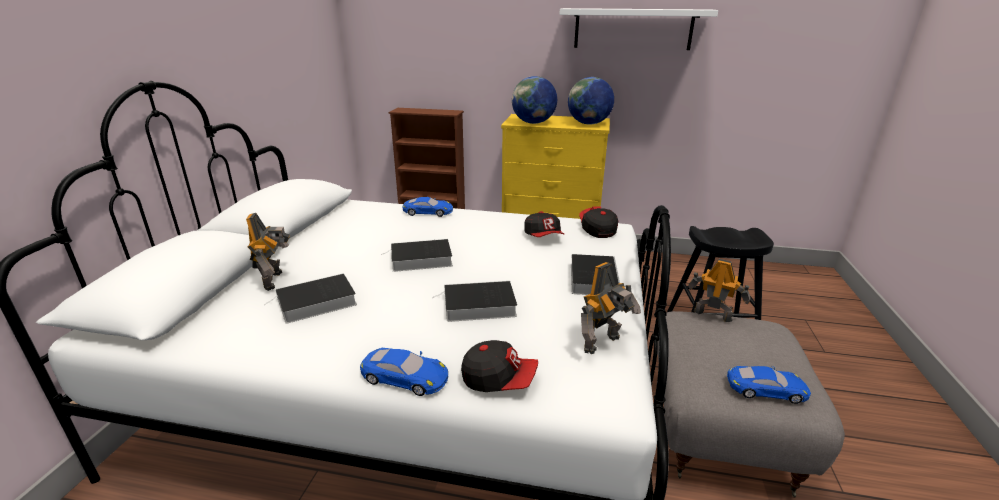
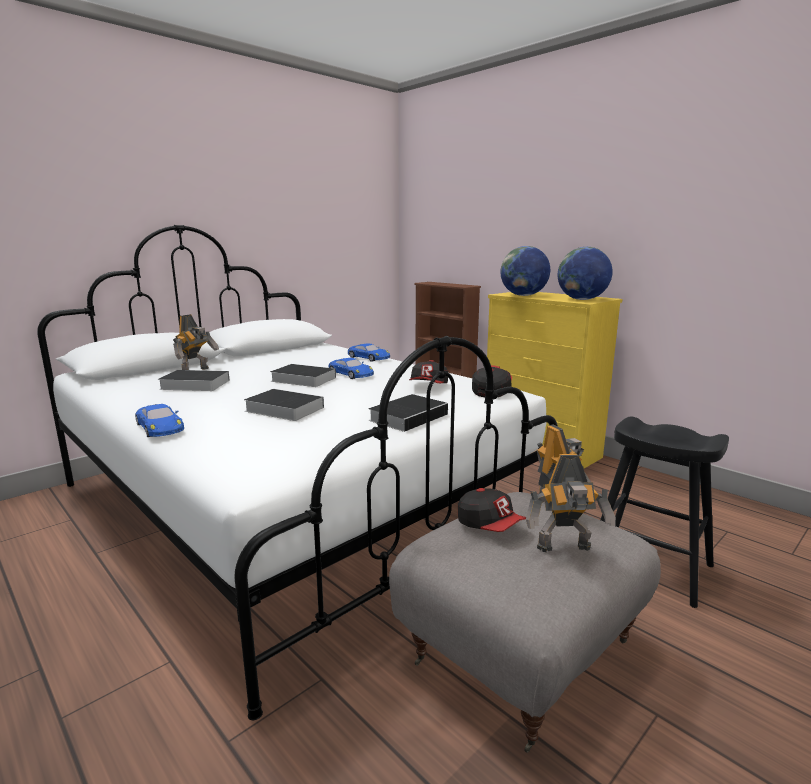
camera: 35 degrees right, 10 degrees down
cap [461,340,538,392] -> cap moved to [458,488,526,532]
white shelf [559,8,718,50] -> none
toy robot [581,262,641,354] -> toy robot moved to [526,454,616,552]
blue toy car [727,366,811,404] -> blue toy car moved to [328,358,374,379]

